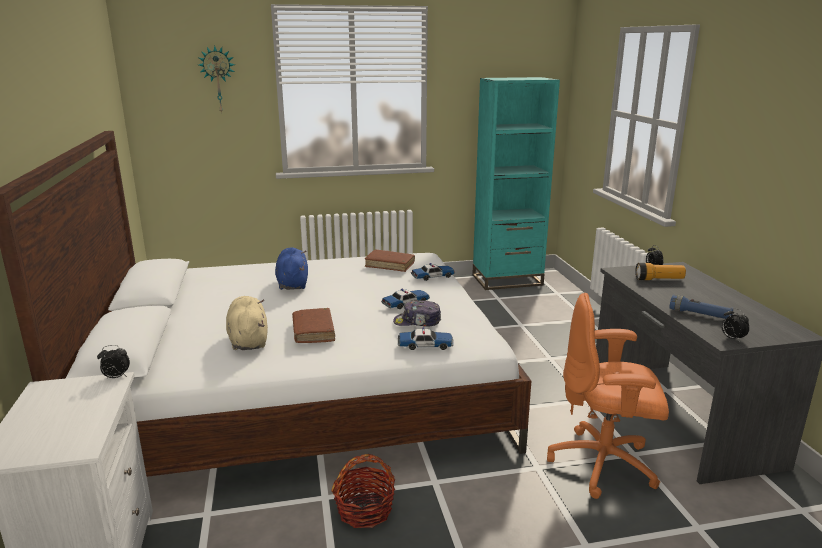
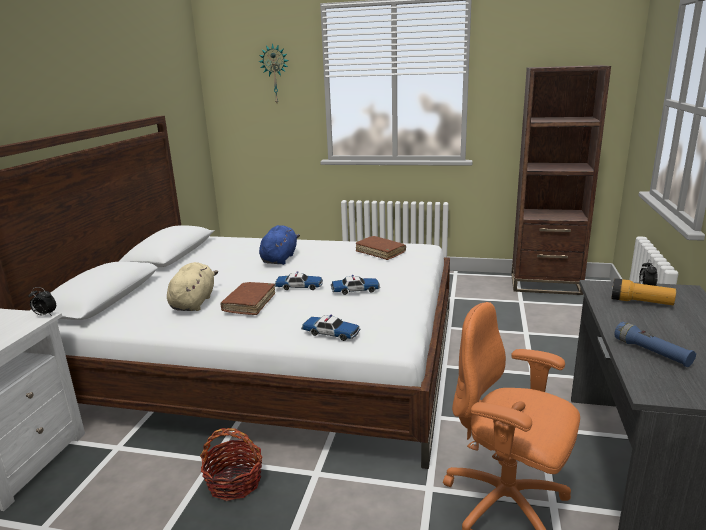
camera: 25 degrees right, 0 degrees up
cap [393,300,441,327] -> none
toy car [411,263,455,281] -> toy car moved to [274,271,323,290]
turquoise bookcase [472,77,560,290] -> brown bookcase [511,65,611,295]
alarm clock [721,308,750,342] -> none

